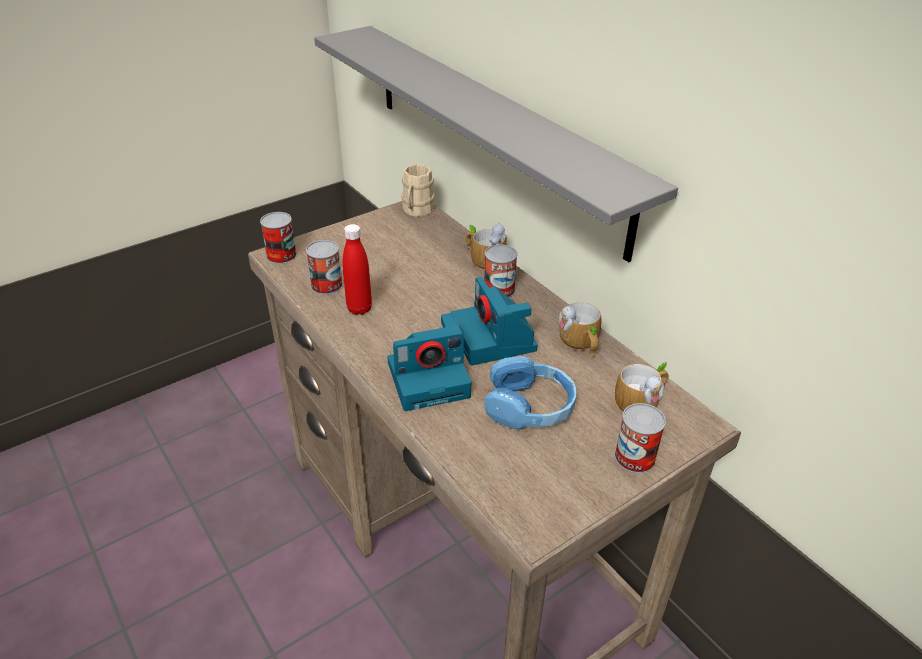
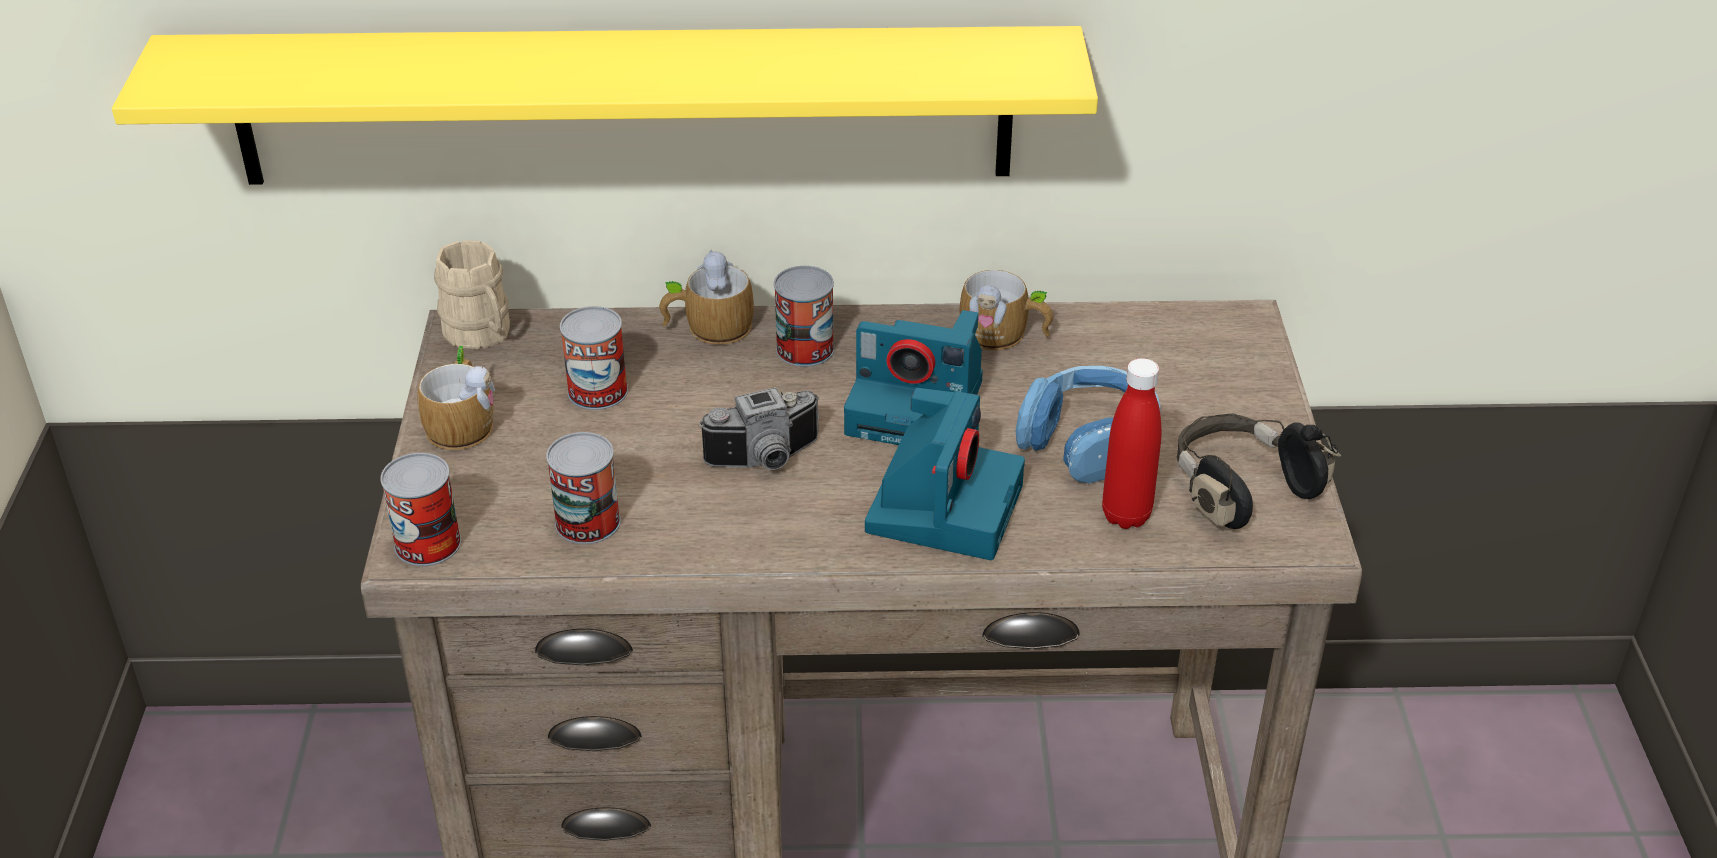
camera: 55 degrees left, 0 degrees up
grey shelf [314,26,678,262] -> yellow shelf [112,26,1098,185]
red bottle [343,224,372,315] -> red bottle moved to [1102,358,1161,529]
can [614,403,666,473] -> can moved to [560,306,628,410]
mug [615,362,669,413] -> mug moved to [417,346,495,450]
none -> camera [699,387,820,470]
none -> black headphones [1177,413,1341,529]

